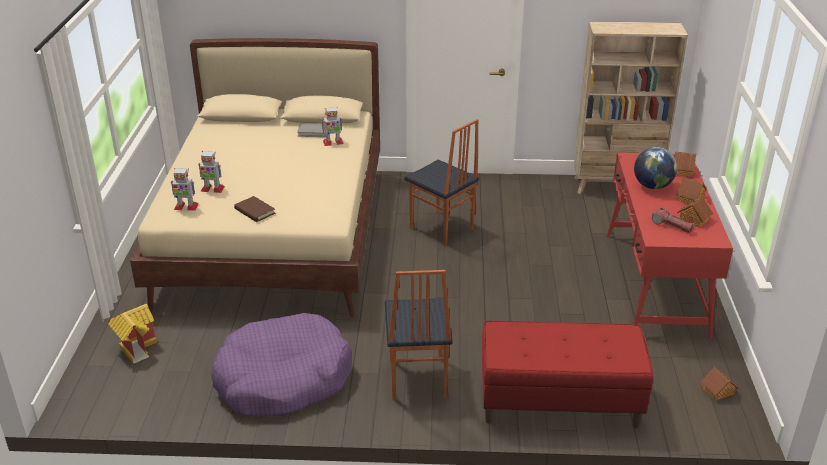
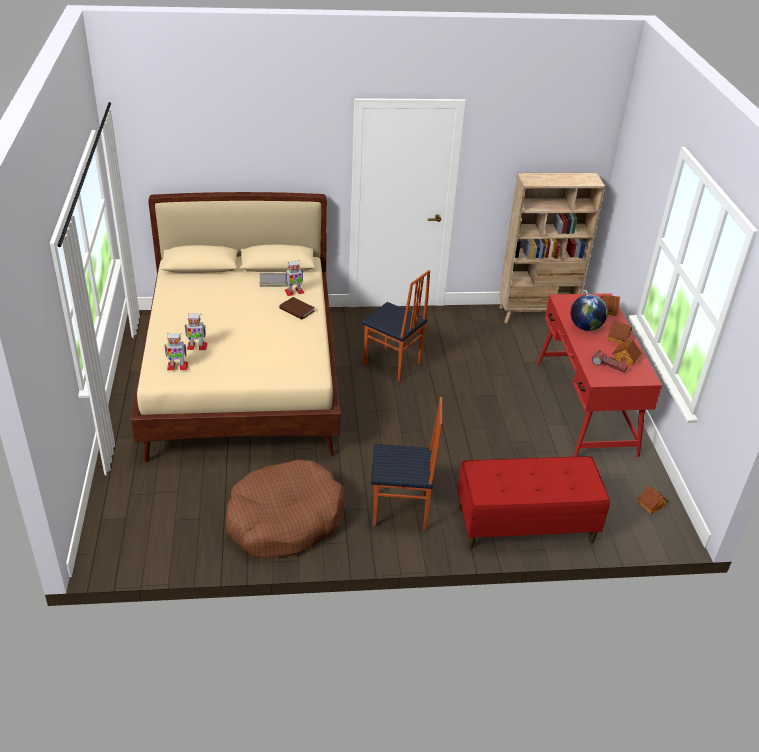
camera: 10 degrees left, 5 degrees up
toy house [108,304,157,364] -> none
purple dog bed [211,313,352,417] -> brown dog bed [226,460,345,558]
brown book [234,196,275,222] -> brown book moved to [279,297,315,319]
chair [385,270,453,401] -> chair turned 75 degrees counterclockwise [371,397,442,530]

